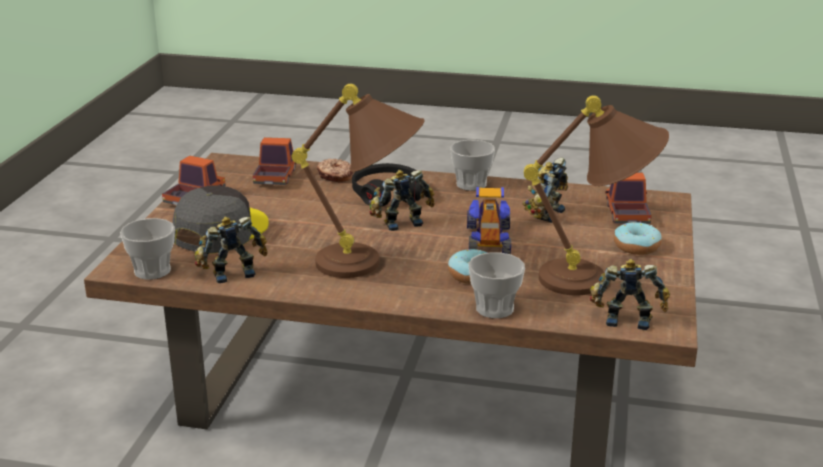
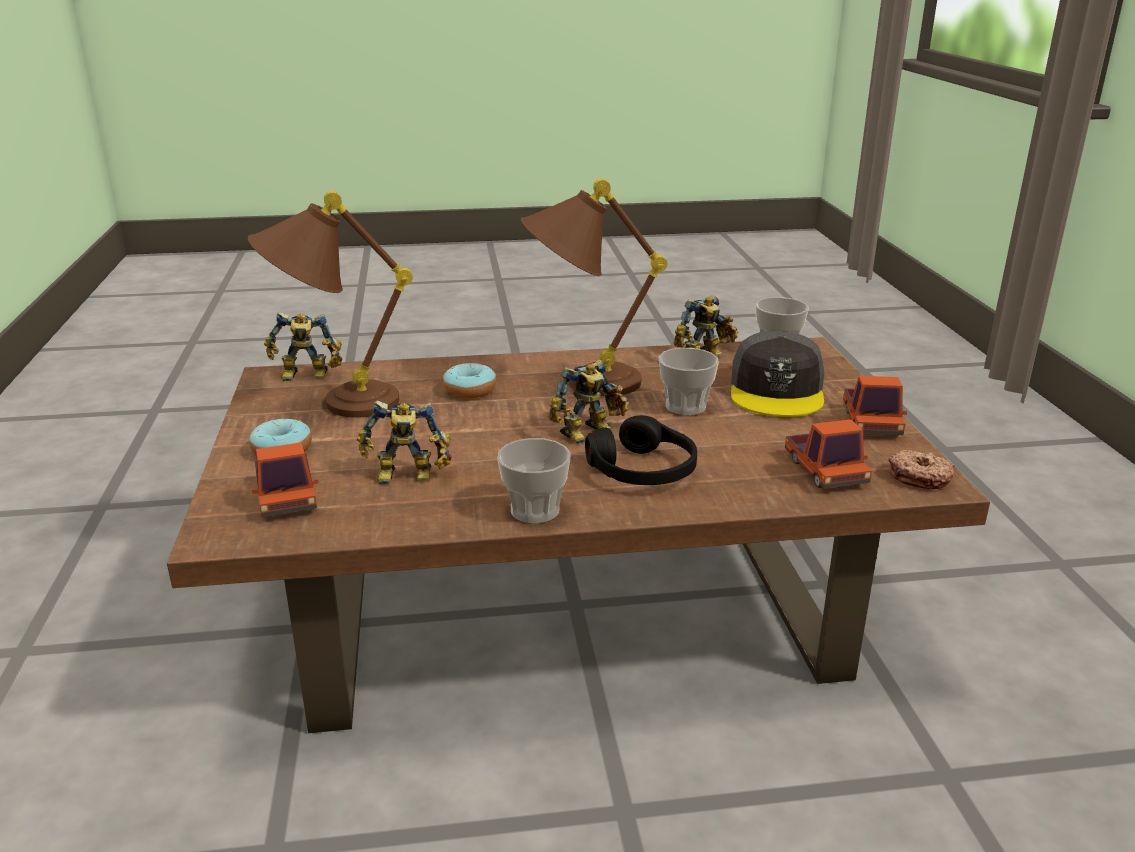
camera: 160 degrees right, 0 degrees up
donut [317,159,353,182] -> donut moved to [888,450,955,489]
toy car [467,187,511,254] -> none
cup [468,252,525,318] -> cup moved to [658,348,719,415]
toy robot [522,157,568,223] -> toy robot turned 75 degrees clockwise [357,401,452,485]

